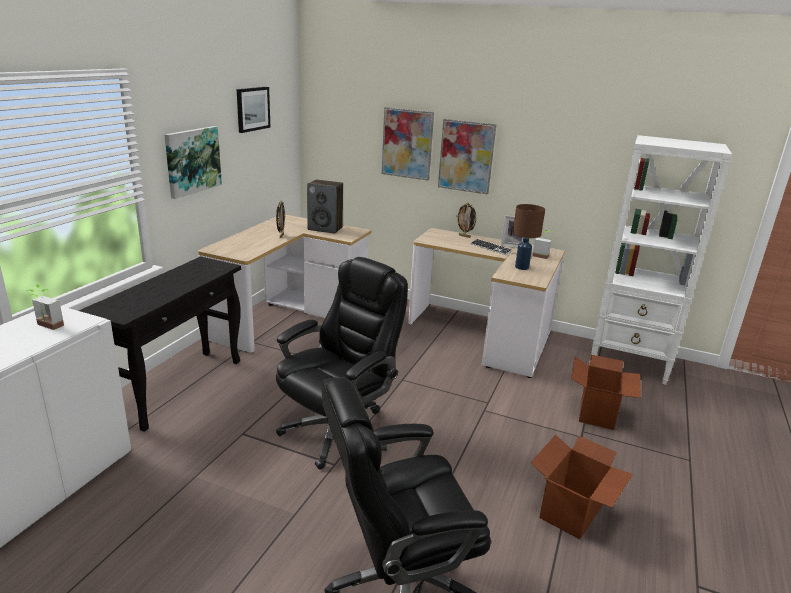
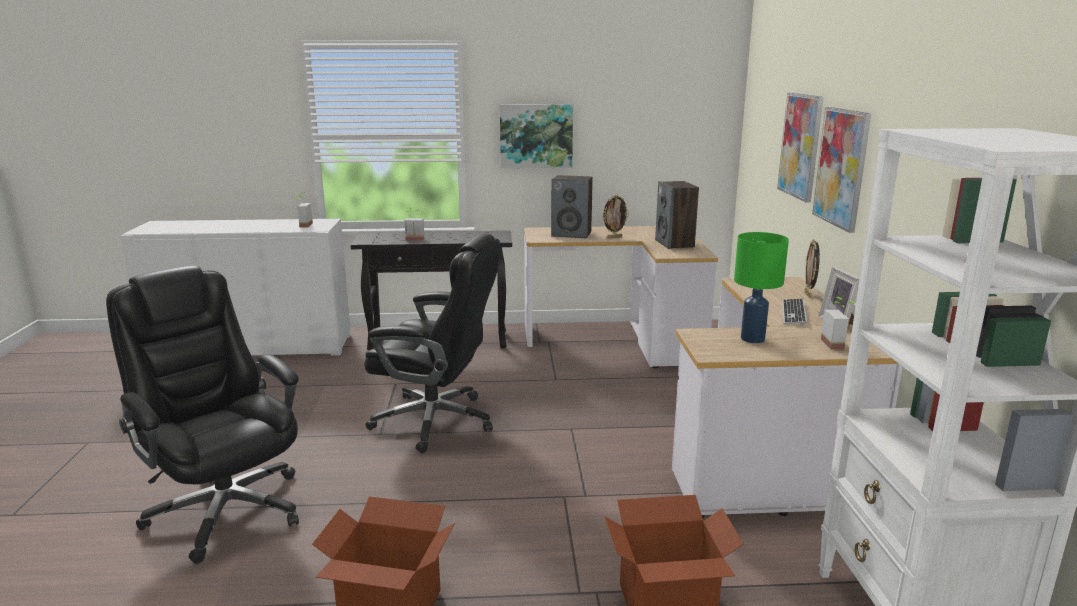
camera: 65 degrees right, 5 degrees down
picture [237,87,270,133] -> none
brown table lamp [513,204,545,270] -> green table lamp [734,232,789,343]
none -> potted plant [405,207,424,241]
none -> speaker [551,175,593,238]

